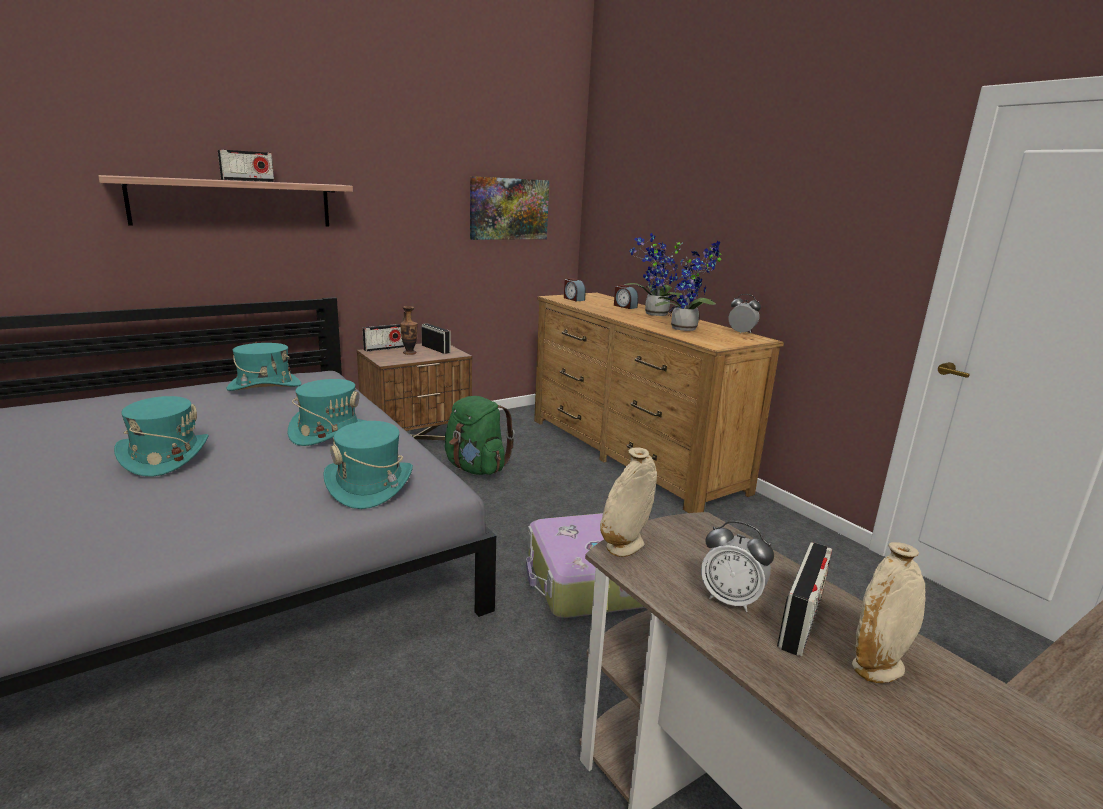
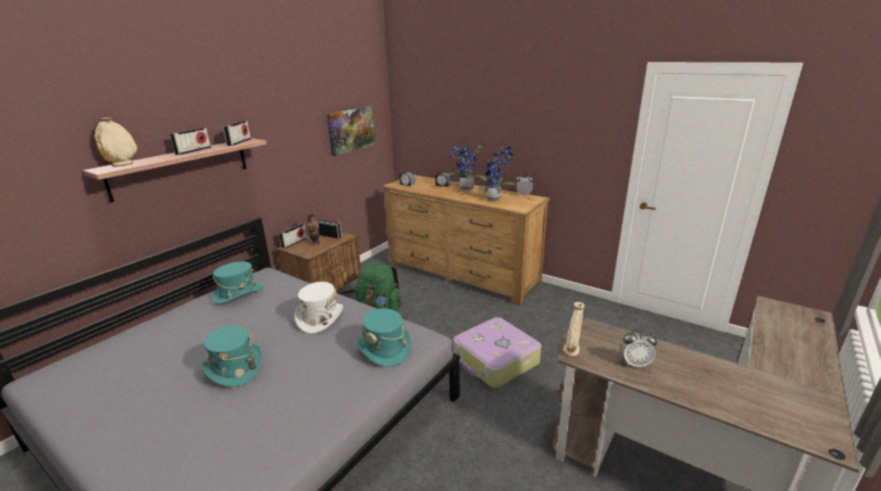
camera: 20 degrees left, 5 degrees up
turquoise hat [288,379,366,446] -> white hat [294,282,343,333]
radio [777,542,832,657] -> radio moved to [223,121,251,146]
beige vase [852,542,926,683] -> beige vase moved to [95,118,137,167]

